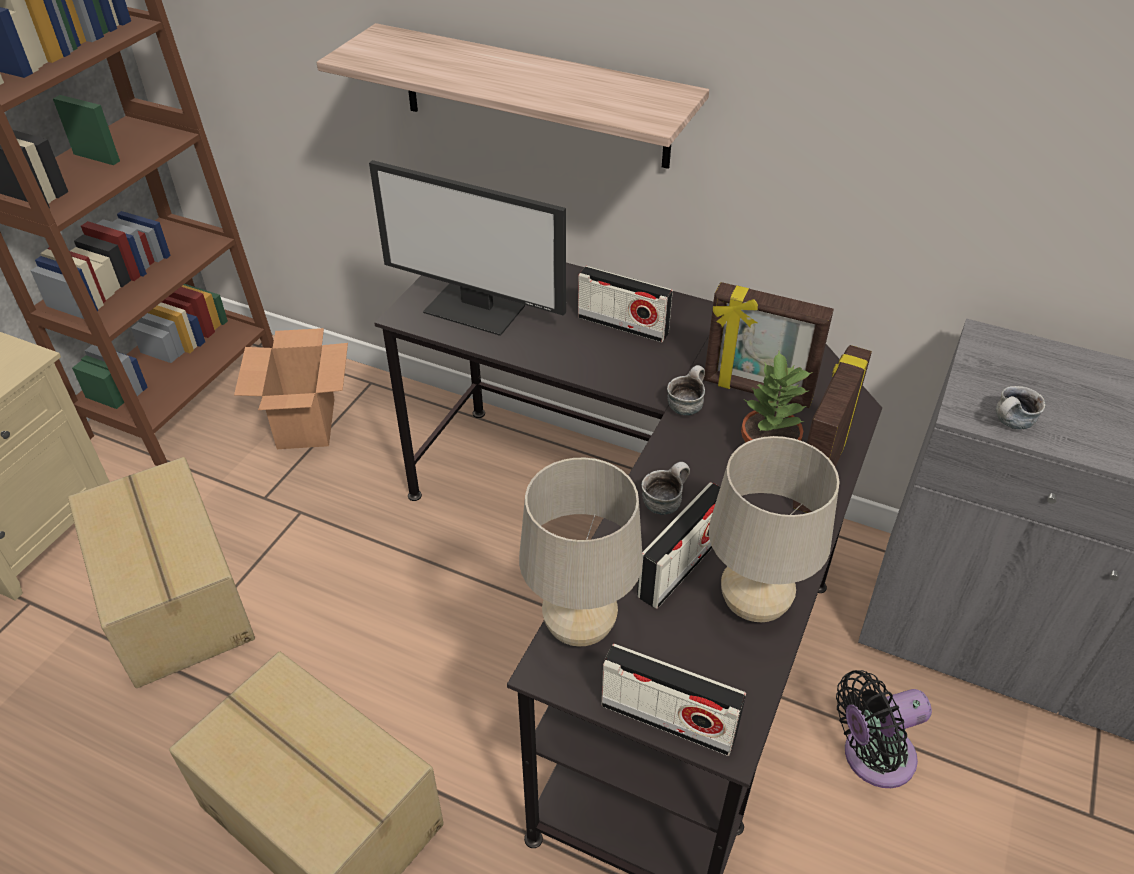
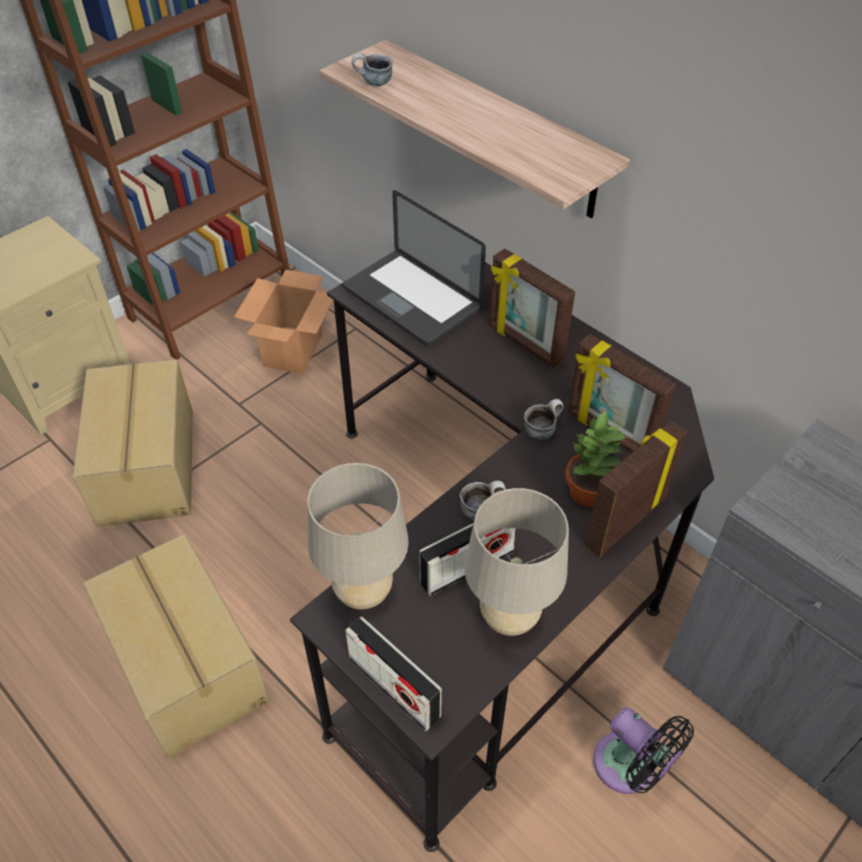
camera: 20 degrees right, 5 degrees up
monitor [369,160,566,336] -> laptop [343,190,486,346]
radio [578,266,673,343] -> picture frame [489,249,575,368]
black fan [836,670,932,788] -> black fan turned 135 degrees counterclockwise [593,707,694,794]
mug [996,386,1046,429] -> mug moved to [351,53,393,86]

